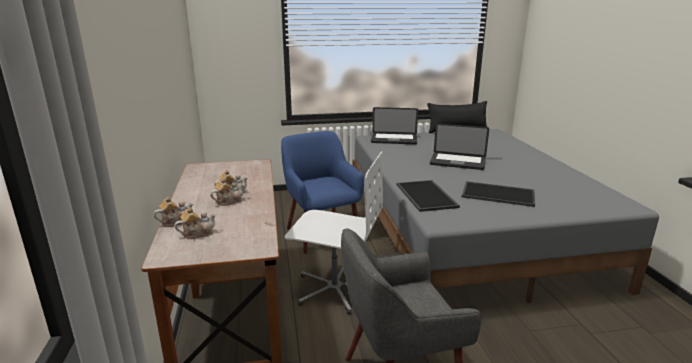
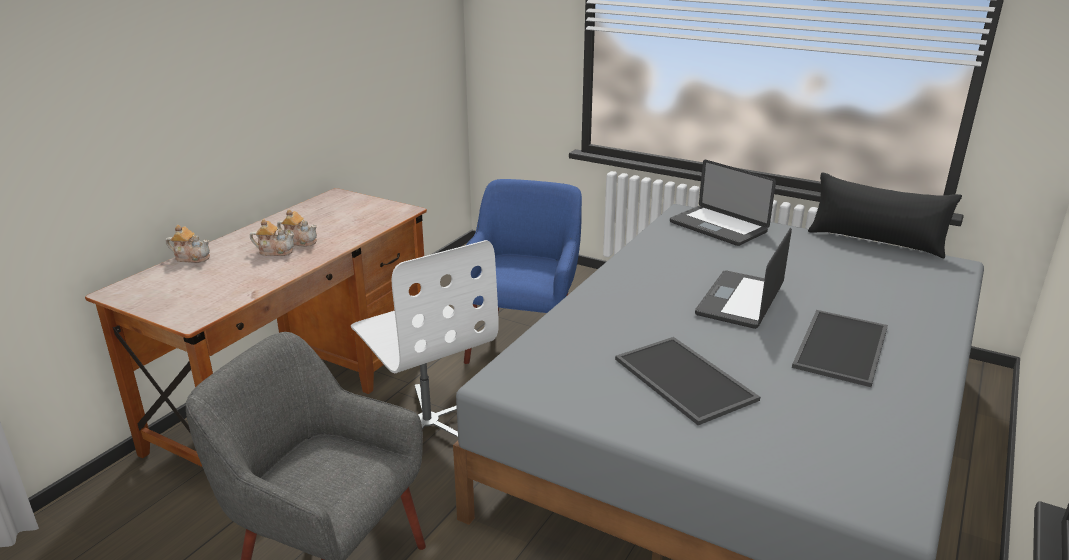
camera: 40 degrees right, 5 degrees up
teapot [175,207,216,239] -> none
tray [397,180,460,212] -> tray moved to [792,310,888,387]
laptop [430,123,489,170] -> laptop turned 60 degrees clockwise [695,227,792,329]

